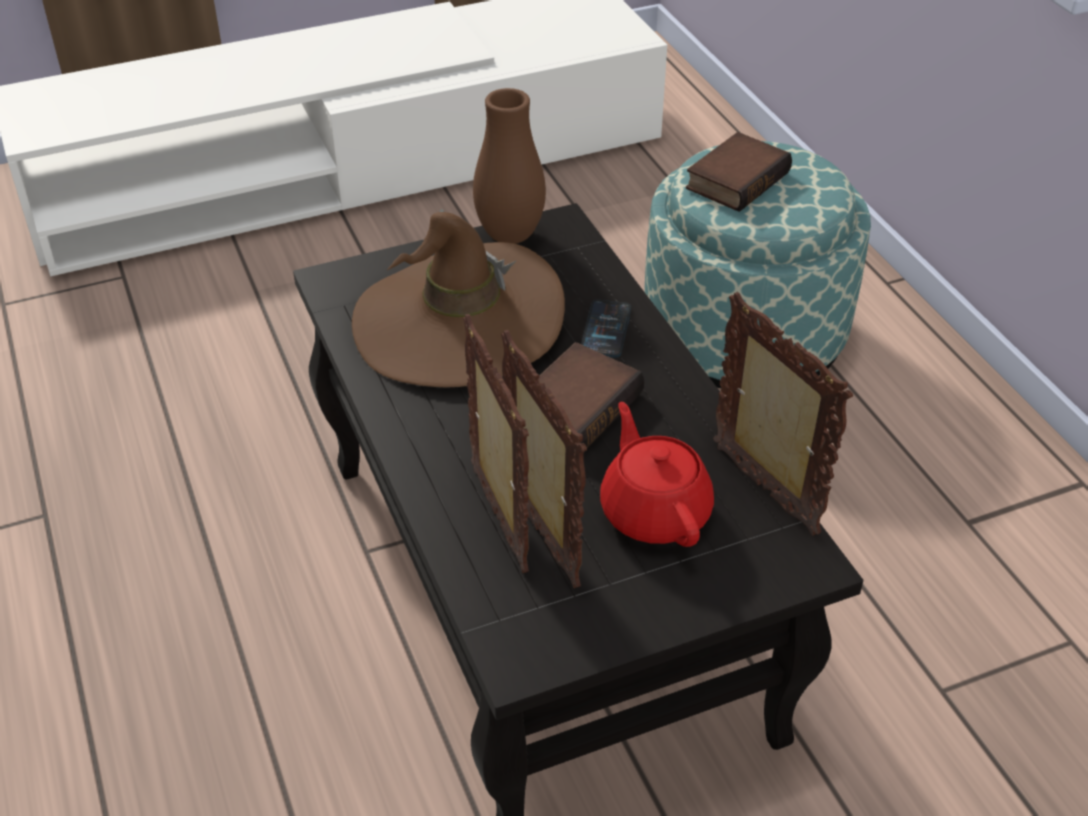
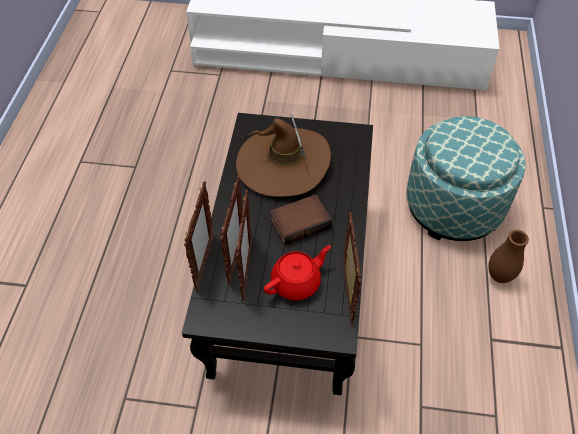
camera: 30 degrees right, 10 degrees up
brown vase [473,88,546,244] -> brown vase moved to [488,230,529,283]
phone [581,300,631,358] -> none
red teapot [600,402,714,547] -> red teapot turned 45 degrees clockwise [264,245,331,301]
book [686,132,792,212] -> none
none -> picture frame [184,181,214,291]

